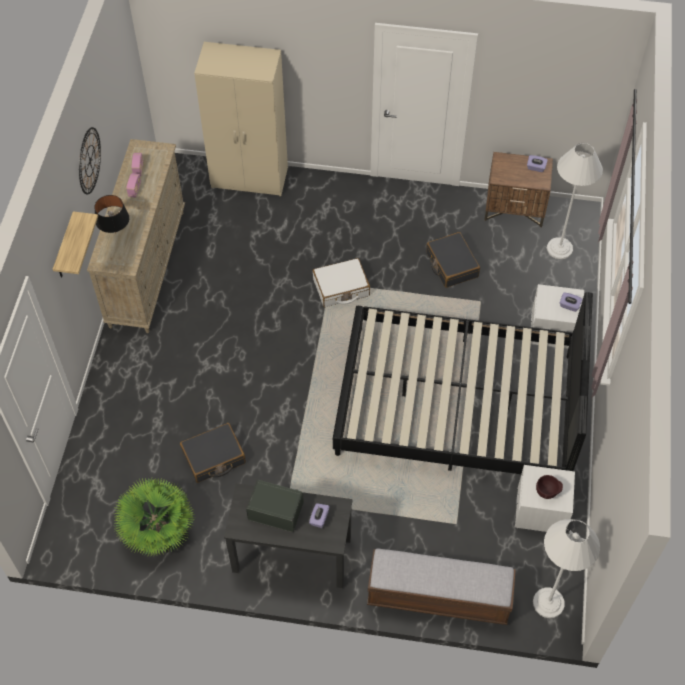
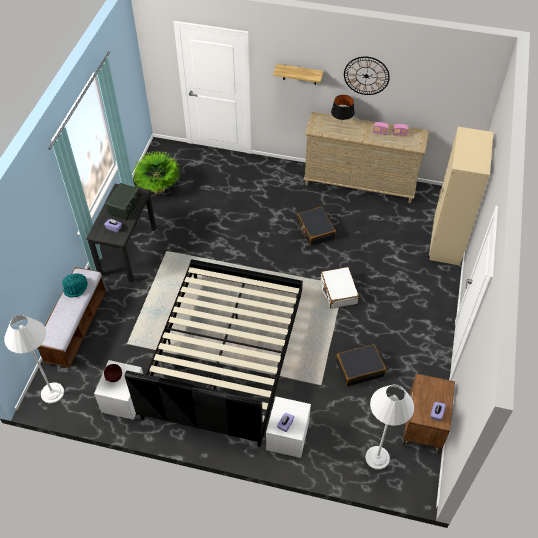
camera: 95 degrees right, 5 degrees down
black suitcase [180,423,246,483] -> black suitcase moved to [297,206,336,246]
none -> turquoise hat [62,273,88,298]

